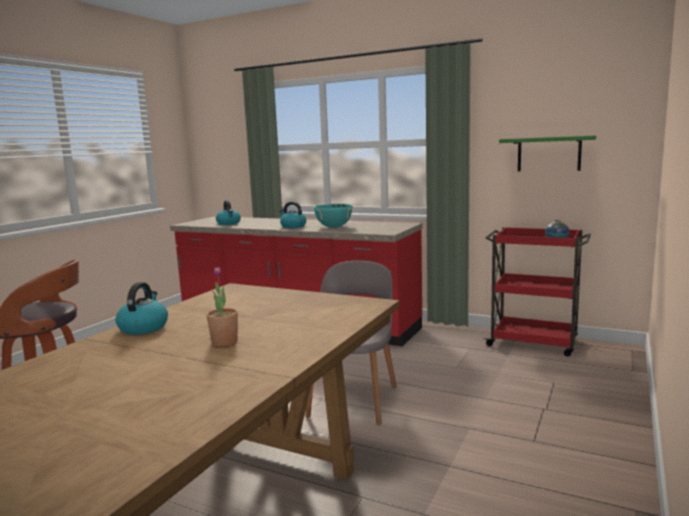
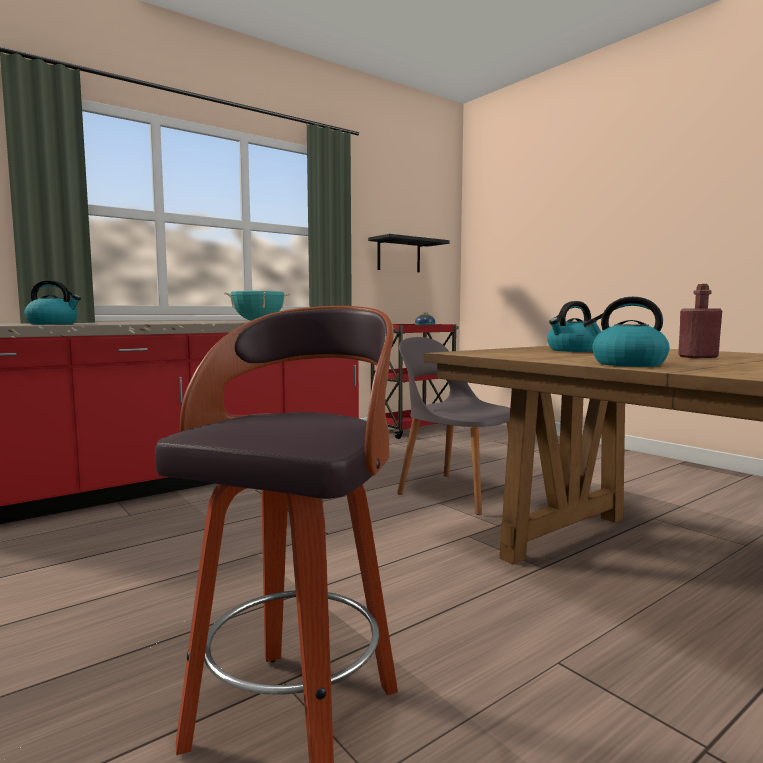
camera: 65 degrees left, 5 degrees down
potted plant [206,267,238,346] -> red bottle [678,284,722,358]
kettle [279,202,306,228] -> kettle moved to [547,301,594,352]
green shelf [499,135,596,171] -> black shelf [368,234,450,272]

